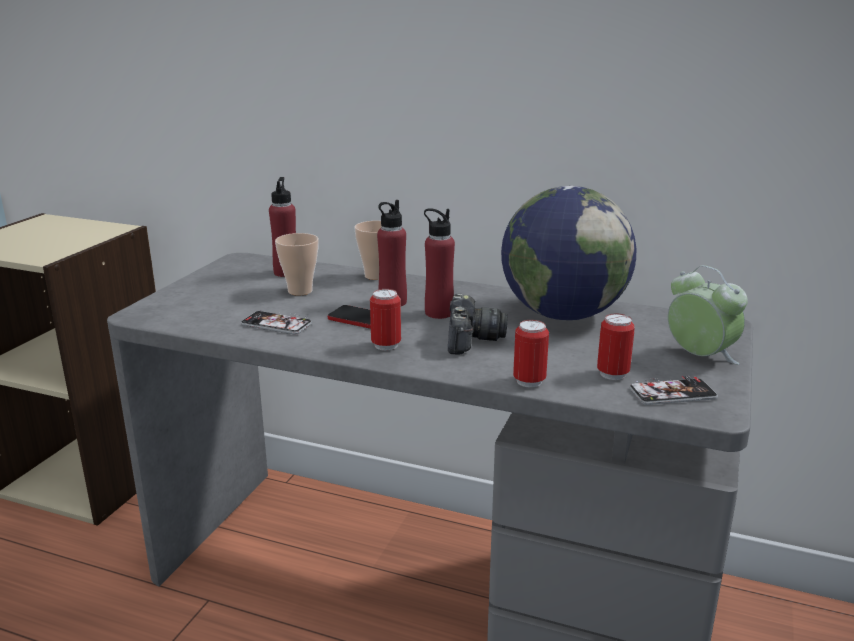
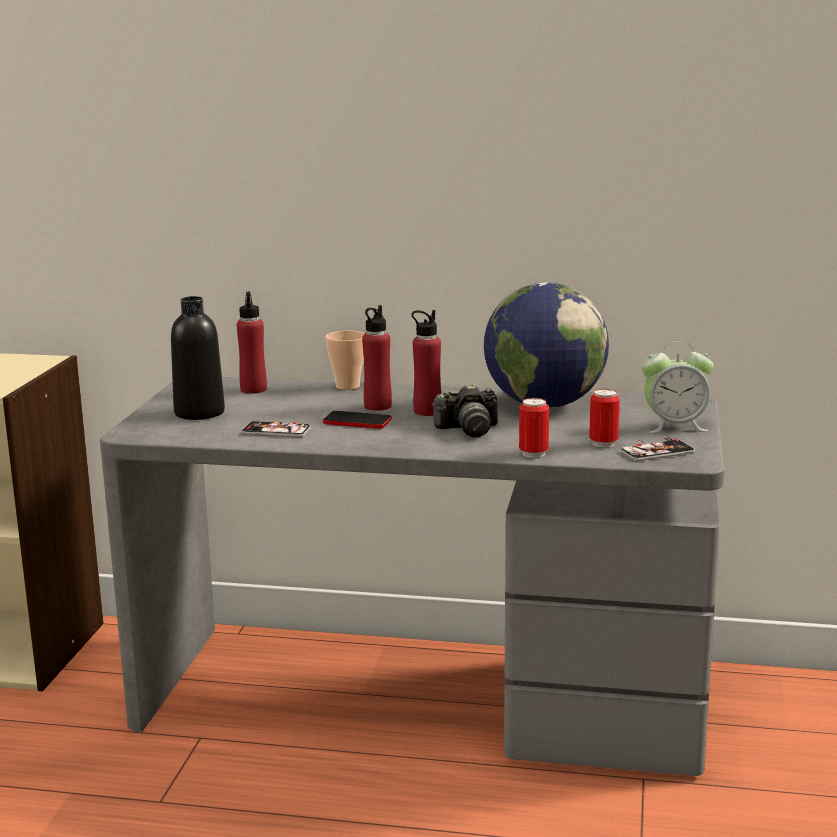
camera: 10 degrees left, 5 degrees down
cup [275,233,319,296] -> none
can [370,289,401,351] -> none
camera [448,293,508,355] -> camera turned 90 degrees clockwise [432,384,498,437]
alarm clock [668,265,748,365] -> alarm clock turned 135 degrees clockwise [642,341,714,433]
none -> black bottle [171,296,225,420]

